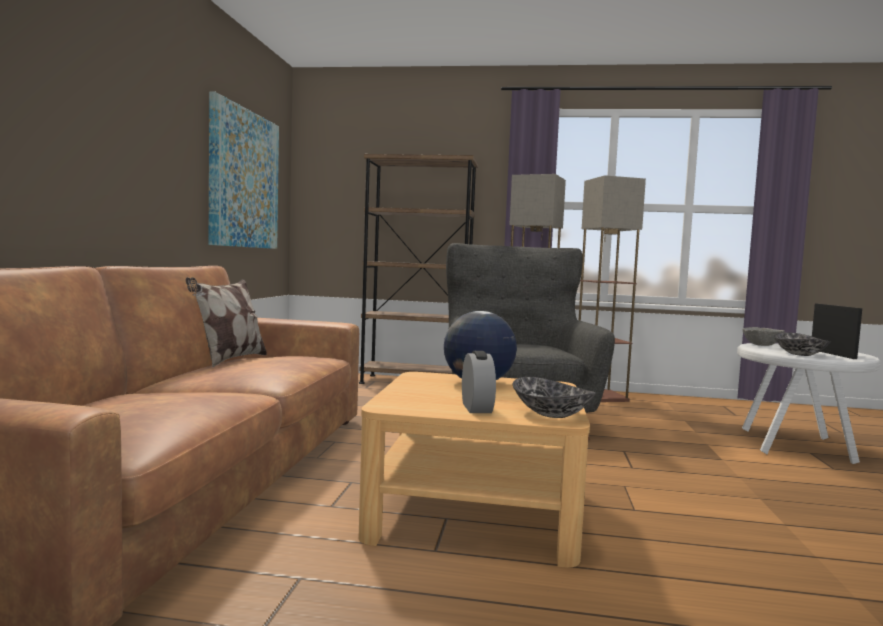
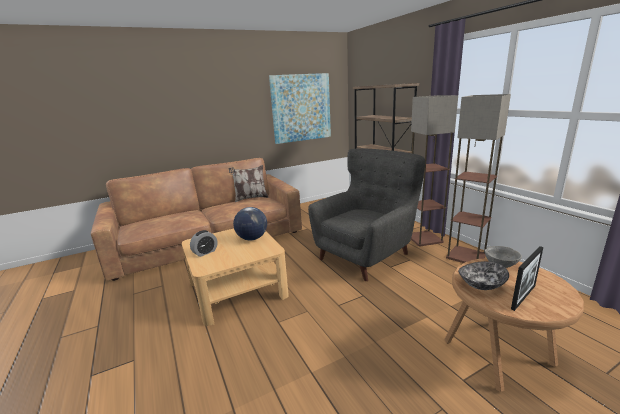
camera: 55 degrees right, 15 degrees up
bowl [512,377,596,418] -> none
white side table [737,343,881,464] -> brown side table [444,258,584,392]

